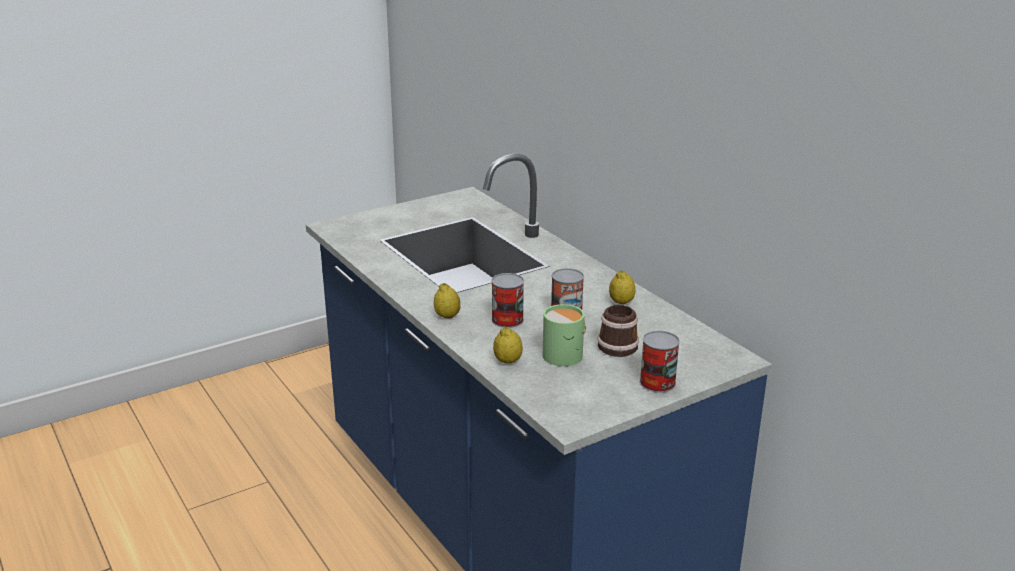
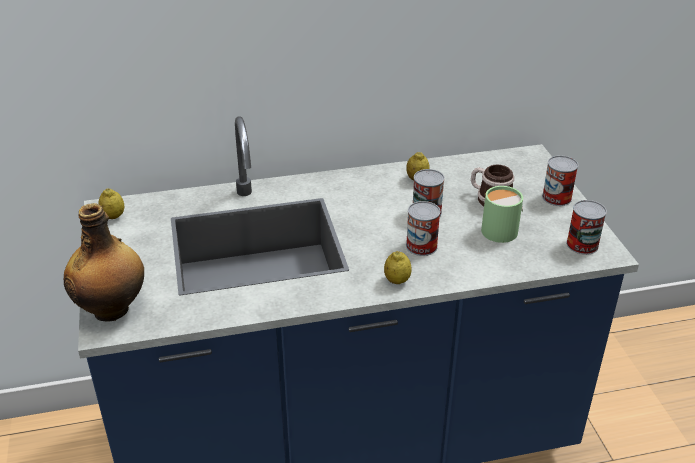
camera: 70 degrees left, 10 degrees up
lemon [493,327,523,364] -> lemon moved to [98,188,124,219]
none -> bottle [64,203,144,322]
none -> can [566,200,607,255]

